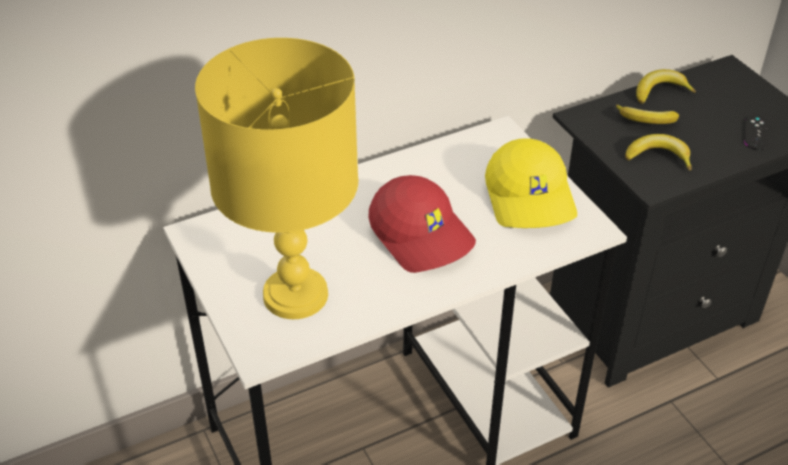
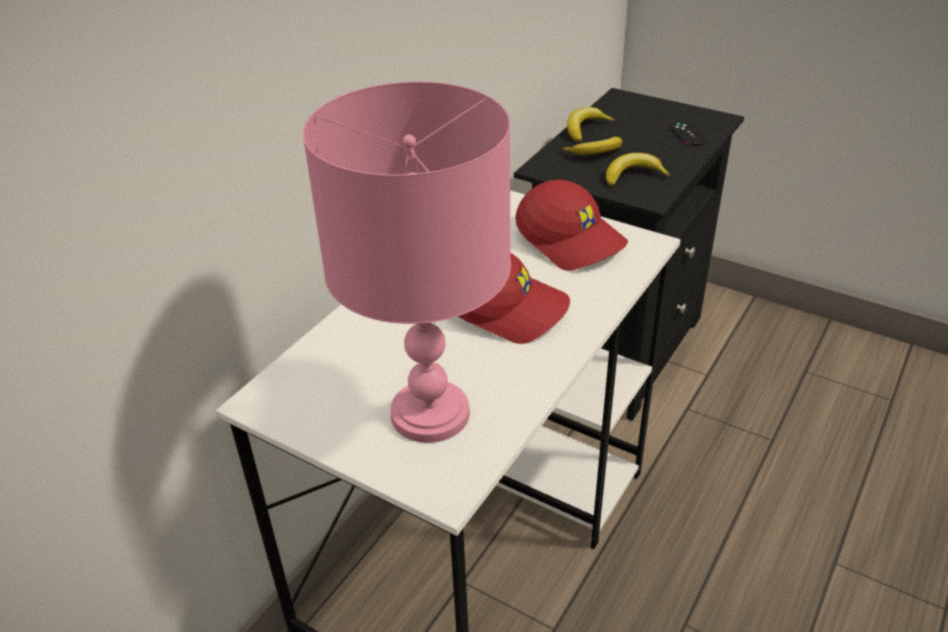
camera: 30 degrees left, 5 degrees down
yellow table lamp [195,38,358,319] -> pink table lamp [303,82,511,443]
yellow cap [485,139,577,228] -> red cap [515,180,628,271]

